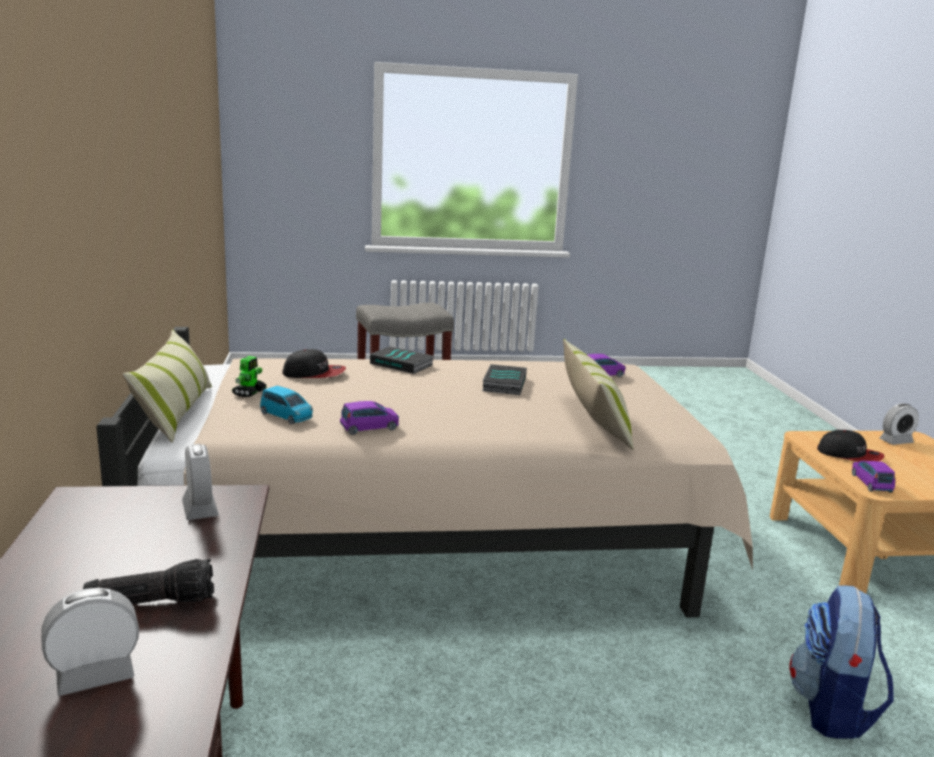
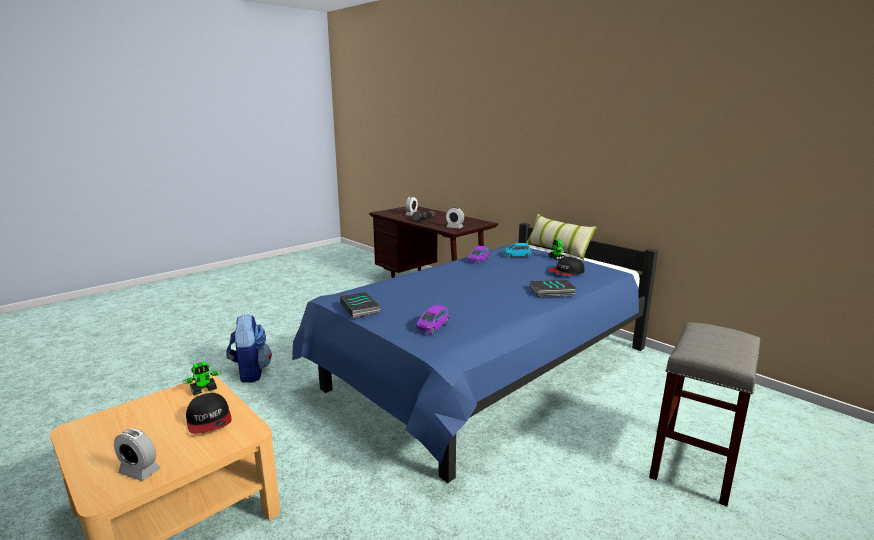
camera: 145 degrees right, 0 degrees up
beige bed [96,327,753,618] -> blue bed [292,223,658,483]
book [482,364,527,395] -> book moved to [340,292,380,318]
pillow [563,339,634,450] -> none
cap [817,430,885,462] -> cap turned 120 degrees counterclockwise [186,393,232,434]
purple toy car [852,461,895,493] -> toy robot [183,361,221,395]
alarm clock [879,403,919,445] -> alarm clock turned 105 degrees counterclockwise [114,428,160,481]

